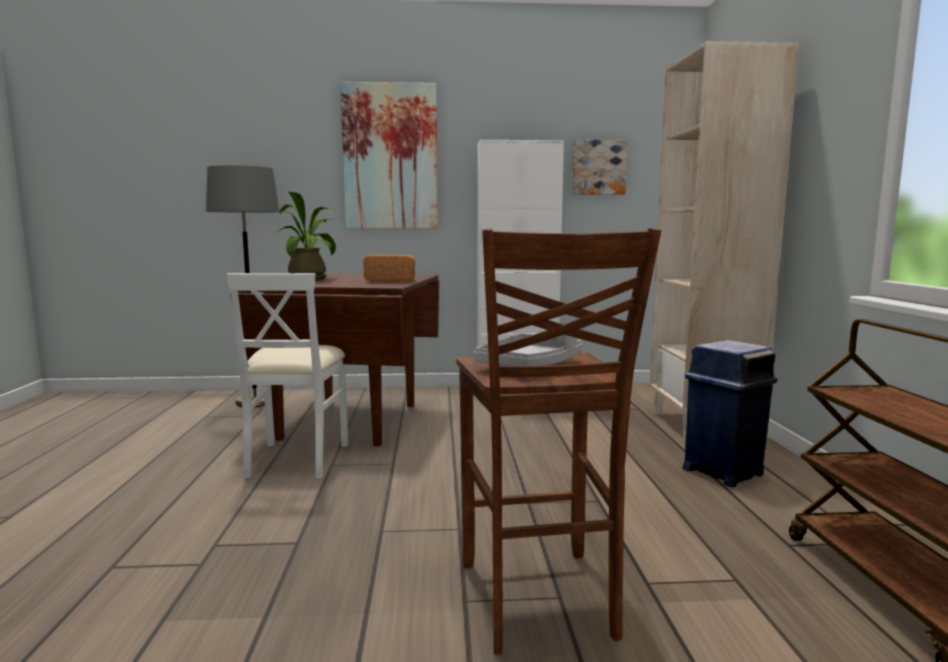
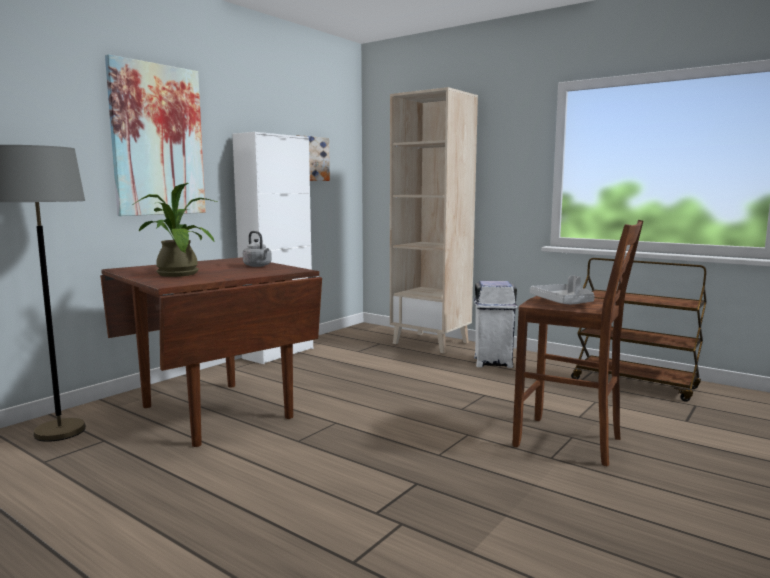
camera: 50 degrees left, 0 degrees up
white chair [226,273,348,478] -> none
bread [363,255,415,282] -> grey kettle [243,231,272,267]
blue trash can [682,340,778,487] -> white trash can [474,281,518,368]

